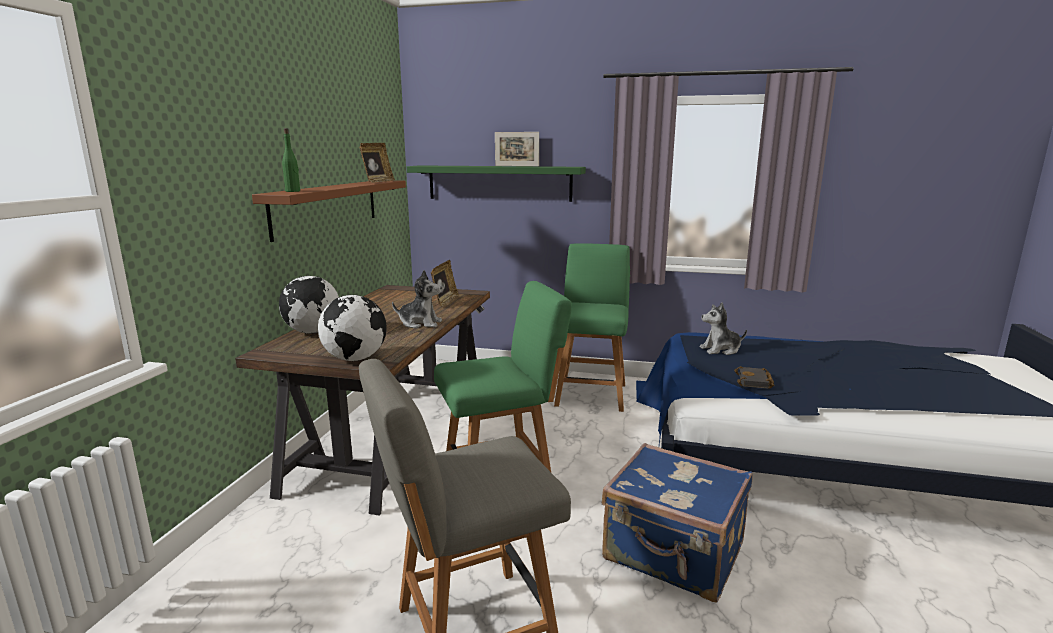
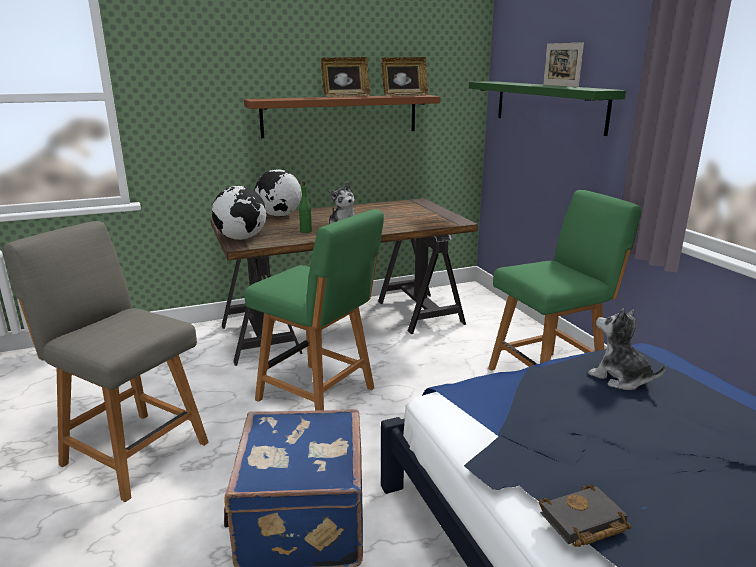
camera: 55 degrees right, 5 degrees up
green bottle [282,128,300,192] -> green bottle moved to [299,181,312,233]
picture frame [431,260,459,307] -> picture frame moved to [321,57,371,97]
black book [734,366,774,389] -> black book moved to [539,485,631,547]

